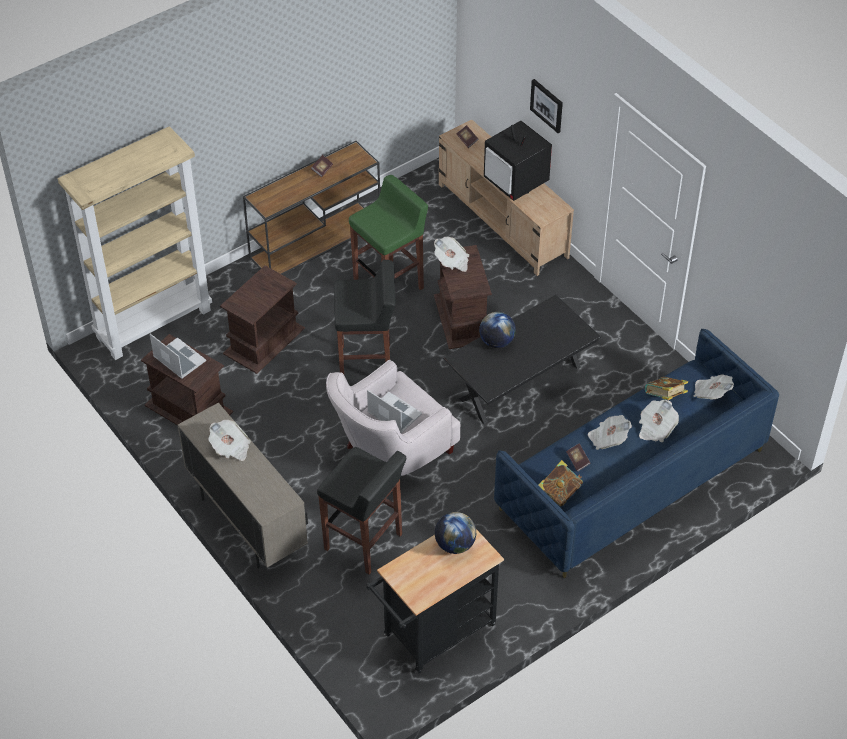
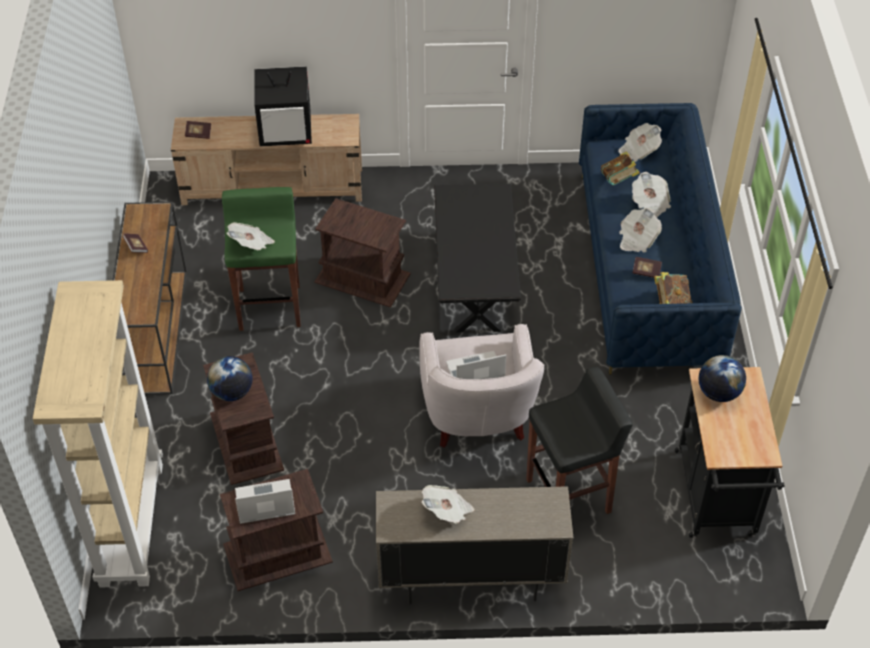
camera: 55 degrees left, 0 degrees up
black stool [334,260,395,374] -> none
newspaper [434,237,469,272] -> newspaper moved to [226,222,275,250]
globe [479,312,516,348] -> globe moved to [207,356,252,401]
picture [530,79,563,133] -> none

